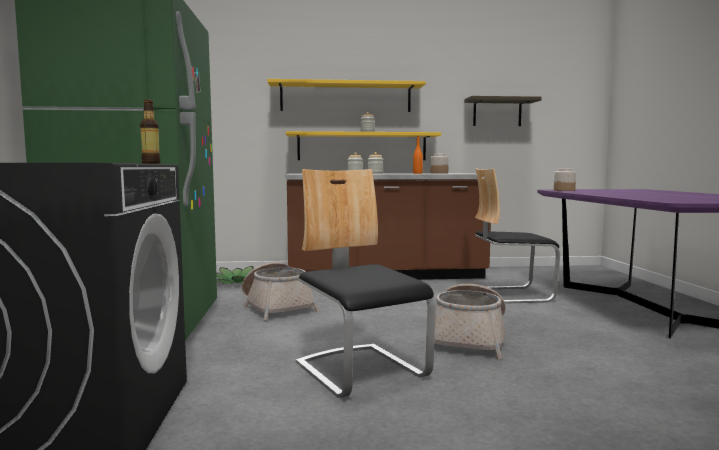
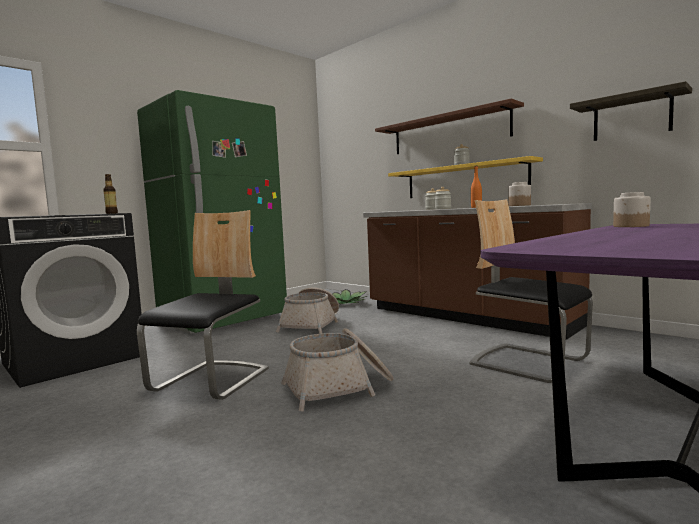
camera: 50 degrees right, 0 degrees up
yellow shelf [267,79,426,112] -> brown shelf [375,98,524,154]

